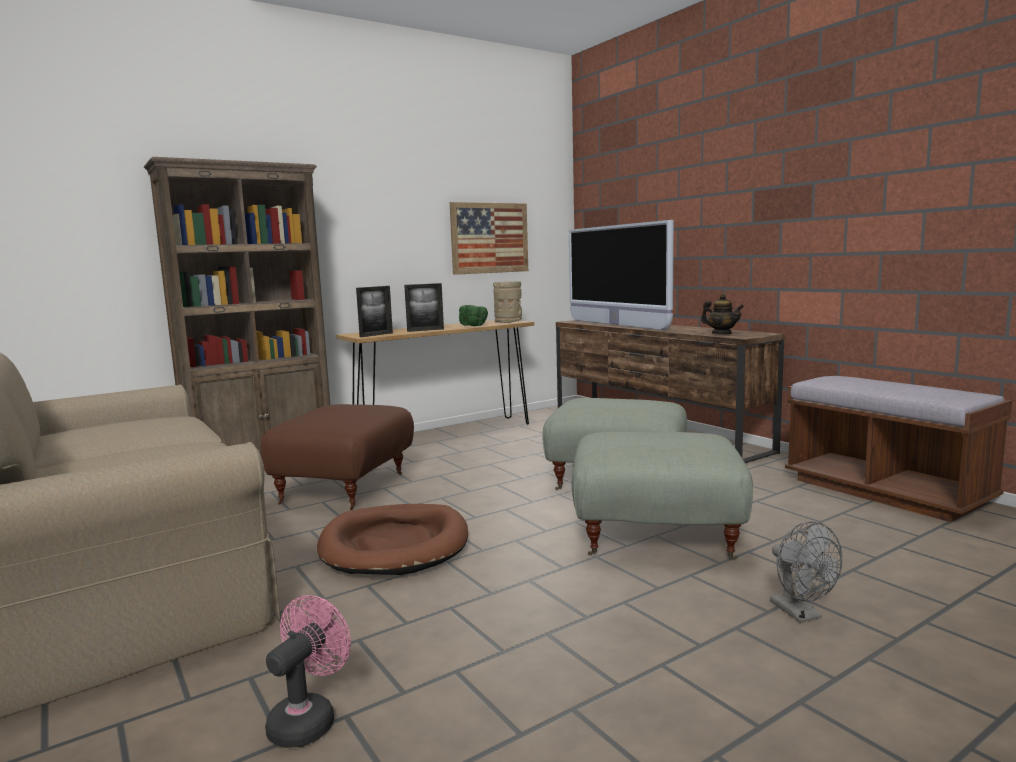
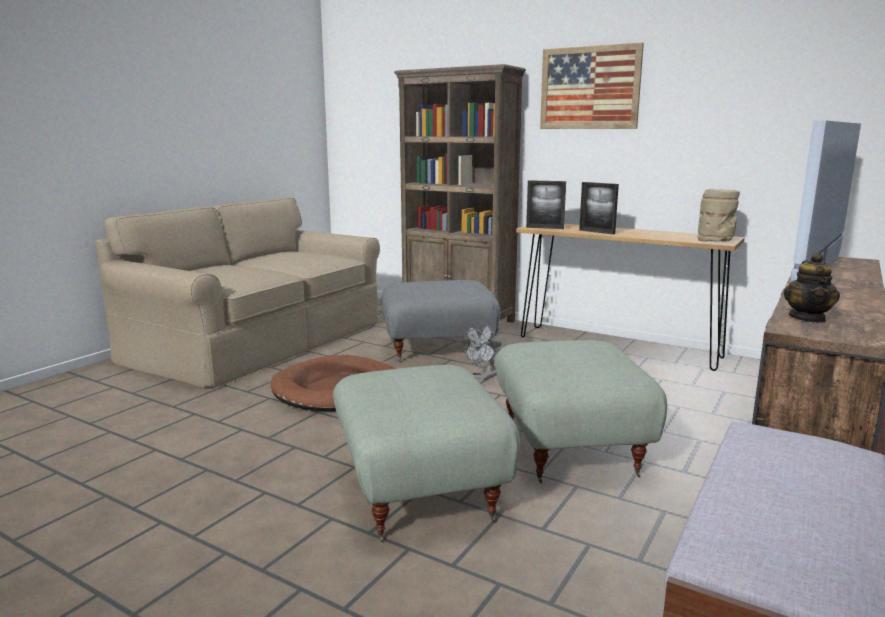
camera: 65 degrees right, 5 degrees up
brown ottoman [260,404,414,510] -> grey ottoman [382,280,500,362]
pink fan [265,595,351,748] -> none
picture [450,202,528,275] -> picture moved to [540,42,644,129]
green bowl [459,305,488,326] -> none
grey fan [770,521,843,623] -> grey fan moved to [464,322,502,381]

